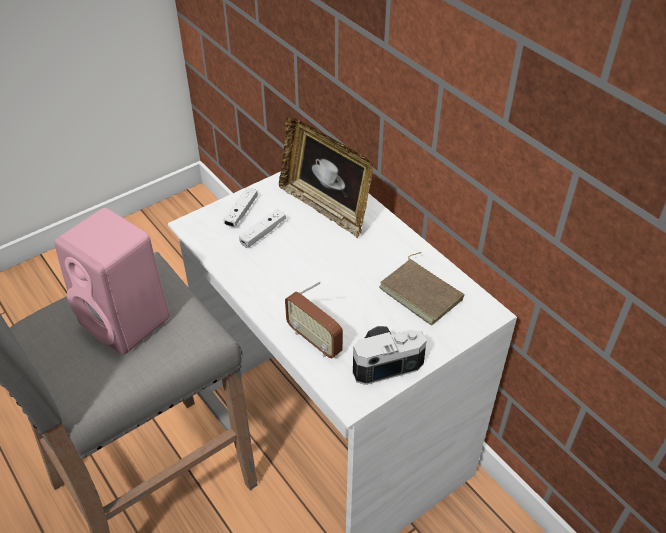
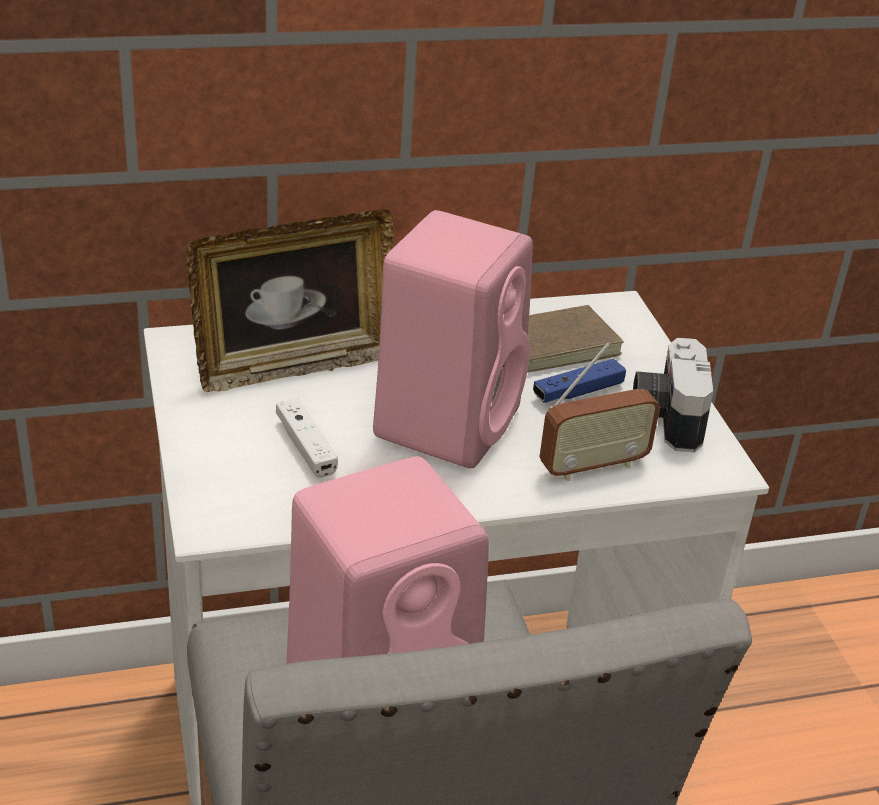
camera: 70 degrees left, 10 degrees down
white game controller [224,188,258,227] -> none
none -> pink speaker [373,210,533,468]
none -> blue game controller [533,359,626,403]

